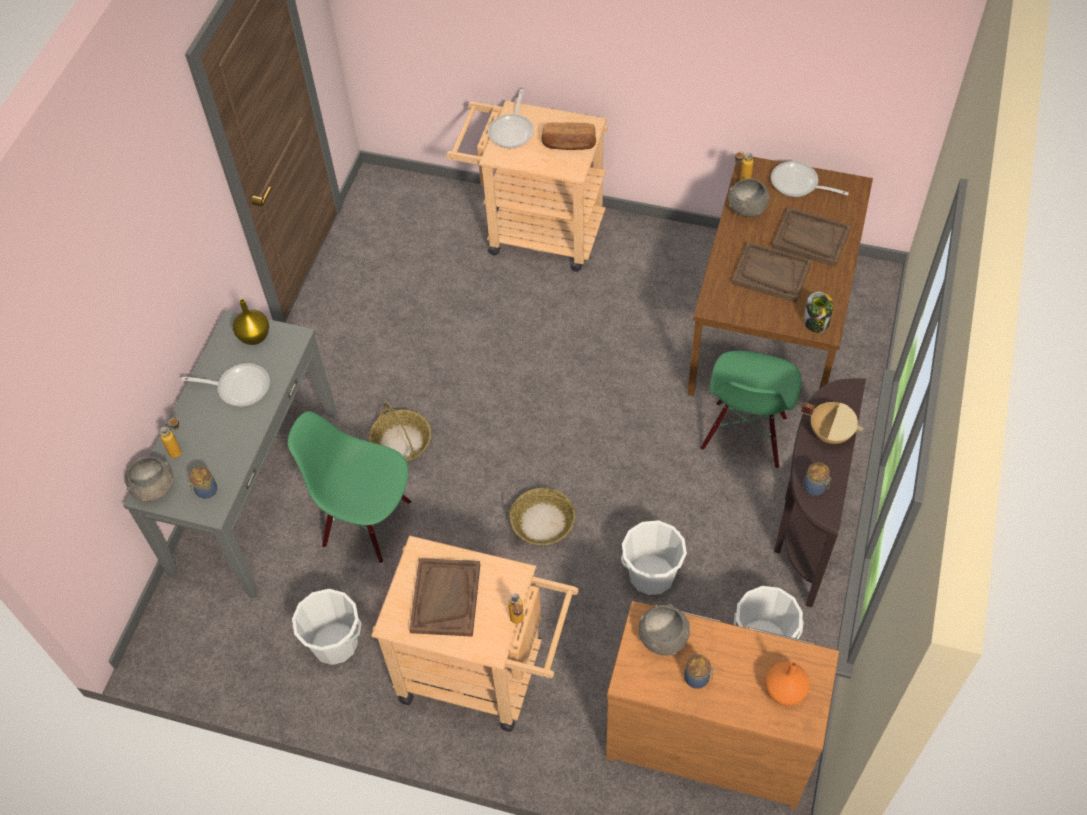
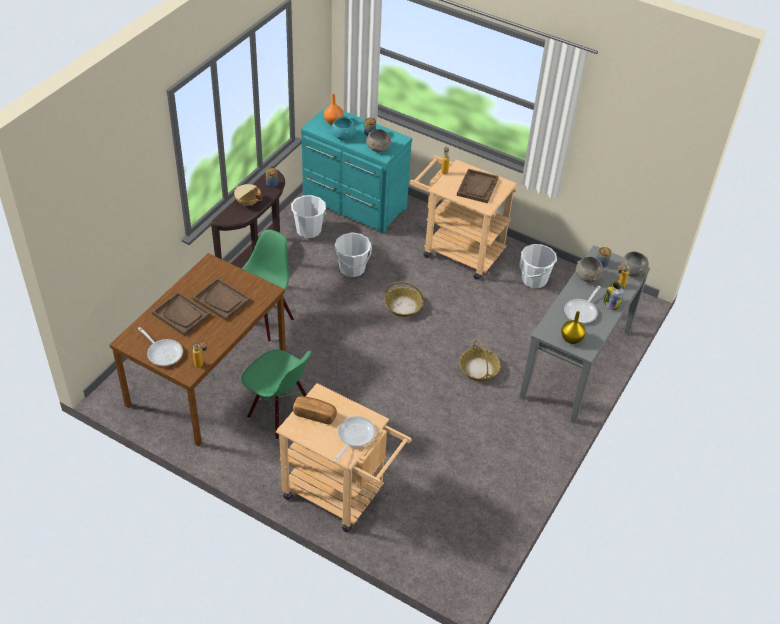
camera: 170 degrees left, 10 degrees down
frying pan [181,363,270,406] -> frying pan turned 75 degrees counterclockwise [564,286,600,324]
green chair [288,411,412,563] -> green chair moved to [241,349,312,440]
brown dresser [606,601,839,809] -> turquoise dresser [301,105,412,234]
grey bowl [728,178,770,217] -> grey bowl moved to [575,257,604,282]
jar [804,292,833,333] -> jar moved to [603,282,625,310]
none -> turquoise bowl [331,117,356,140]

